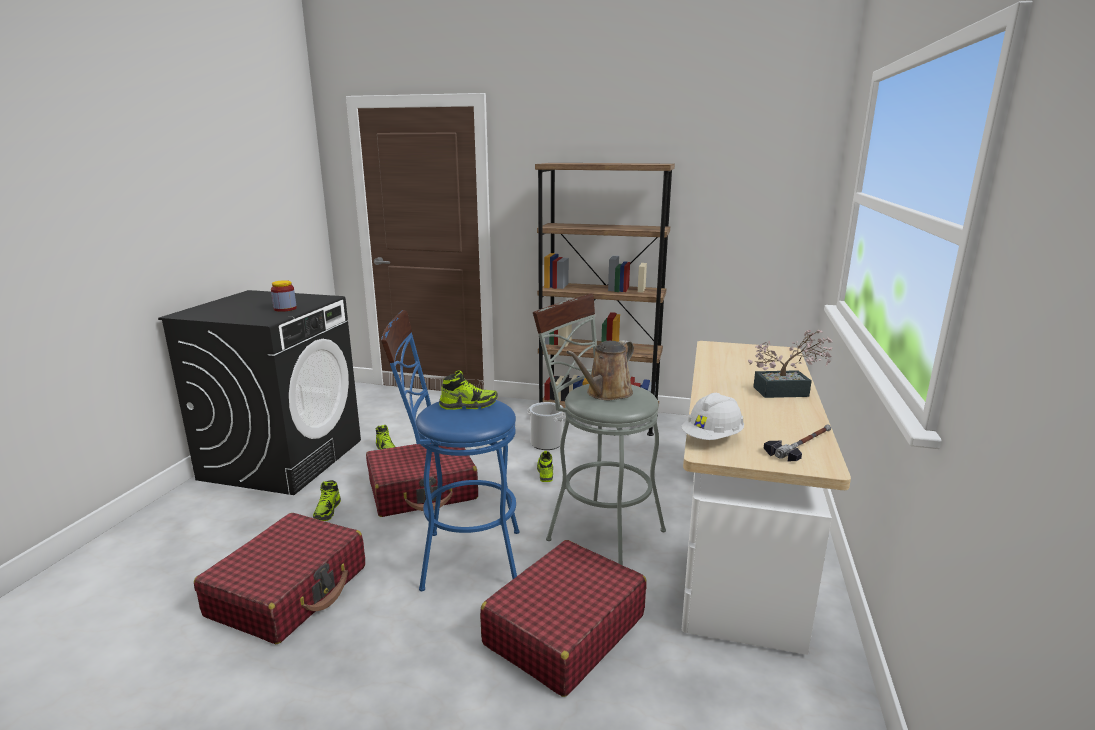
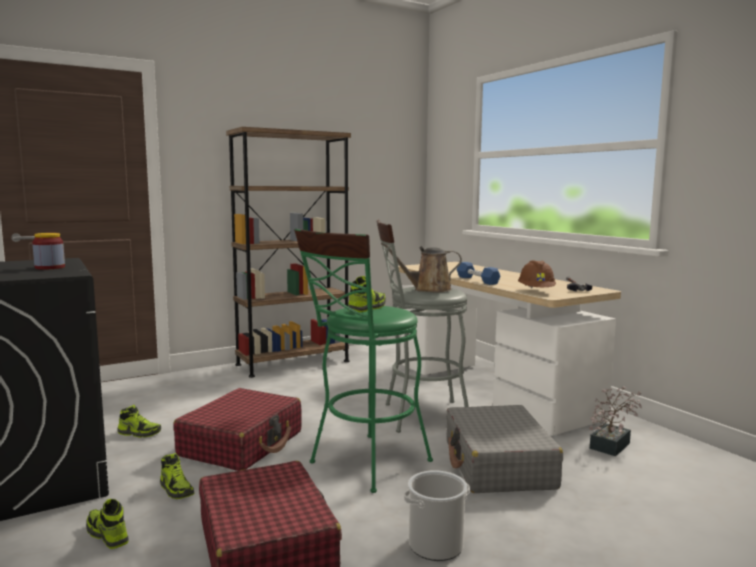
camera: 45 degrees left, 10 degrees down
blue stool [381,310,519,591] -> green stool [294,229,433,493]
red suitcase [480,540,647,697] -> grey suitcase [446,405,563,493]
bucket [528,402,566,450] -> bucket moved to [404,470,470,561]
shoe [537,451,553,482] -> shoe moved to [86,499,129,549]
brown watering can [566,340,634,400] -> brown watering can turned 90 degrees clockwise [381,242,462,292]
white hard hat [681,393,744,440] -> brown hard hat [518,260,556,288]
potted plant [748,330,833,398] -> potted plant moved to [589,386,642,456]
none -> blue dumbbell [457,262,501,285]

